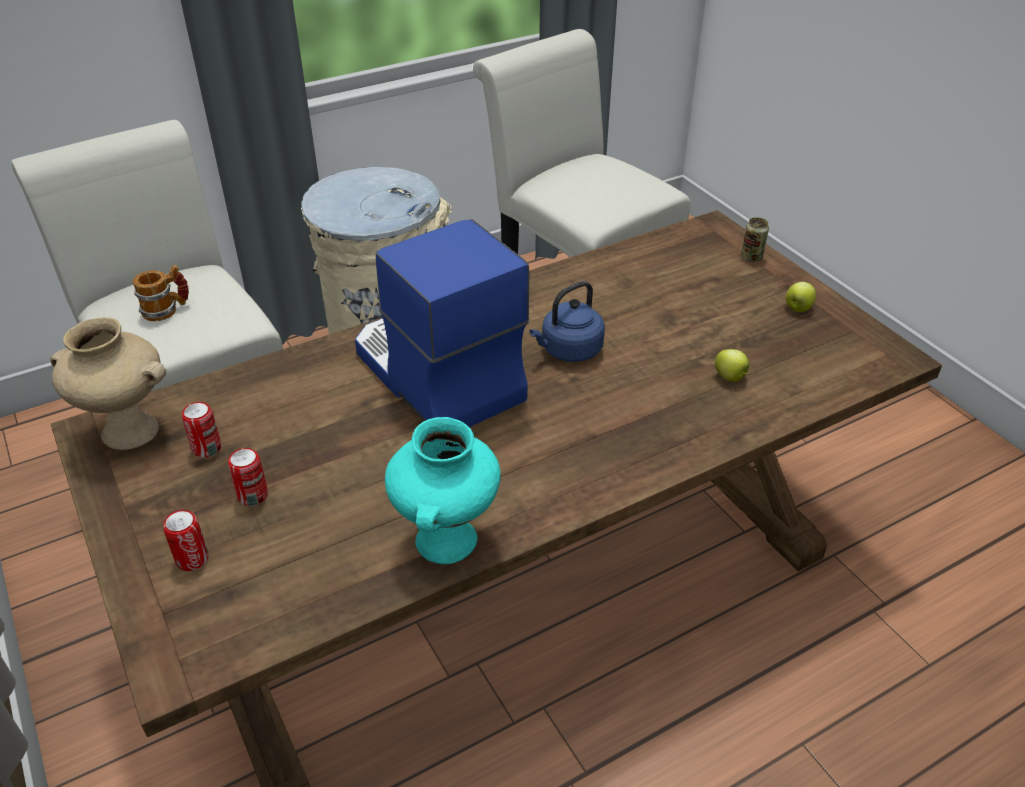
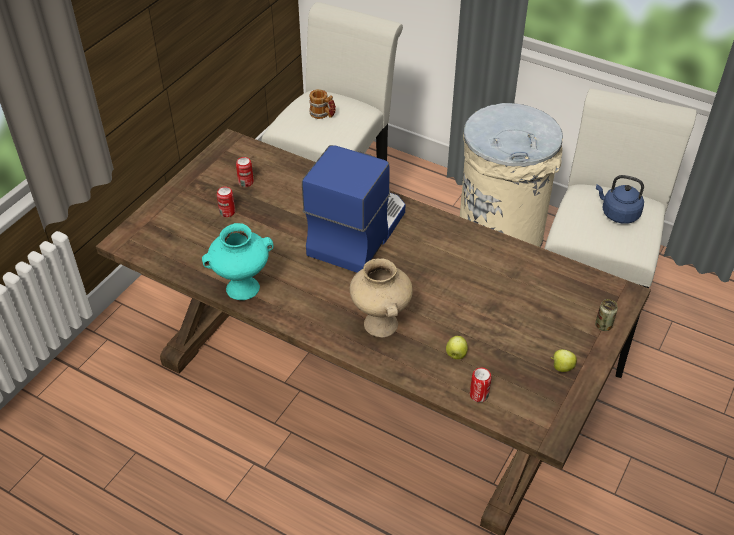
camera: 60 degrees right, 5 degrees up
beige vase [50,318,166,450] -> beige vase moved to [350,258,413,337]
can [164,510,208,571] -> can moved to [470,368,492,402]
blue kettle [529,281,605,362] -> blue kettle moved to [596,175,644,224]

